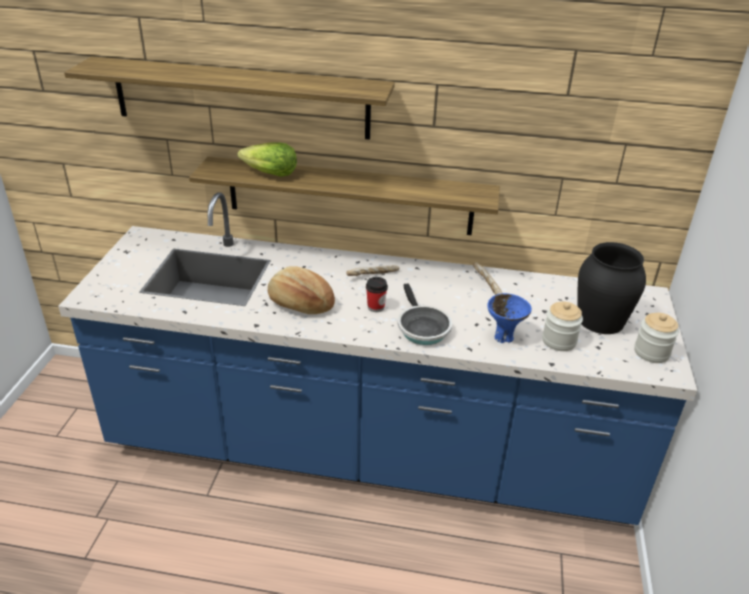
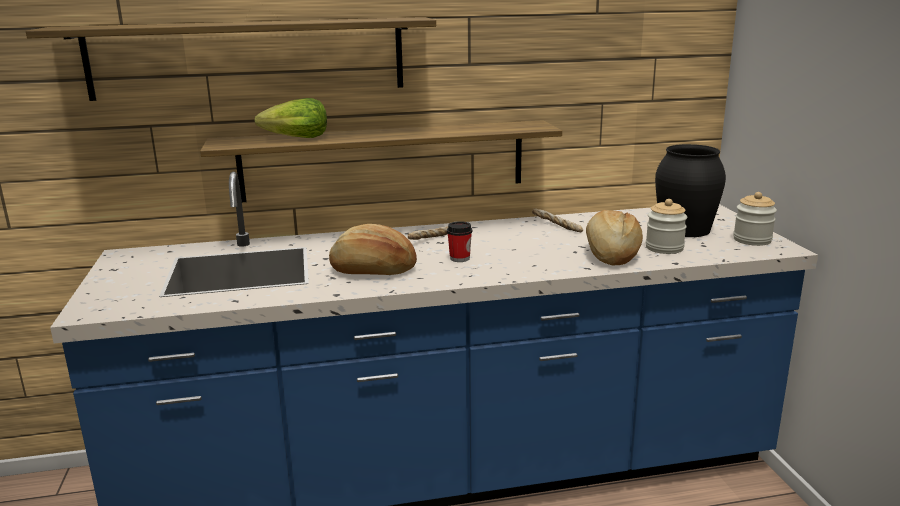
camera: 20 degrees left, 15 degrees down
frying pan [397,283,452,345] -> none
blue bowl [487,293,532,343] -> bread [586,210,643,265]

